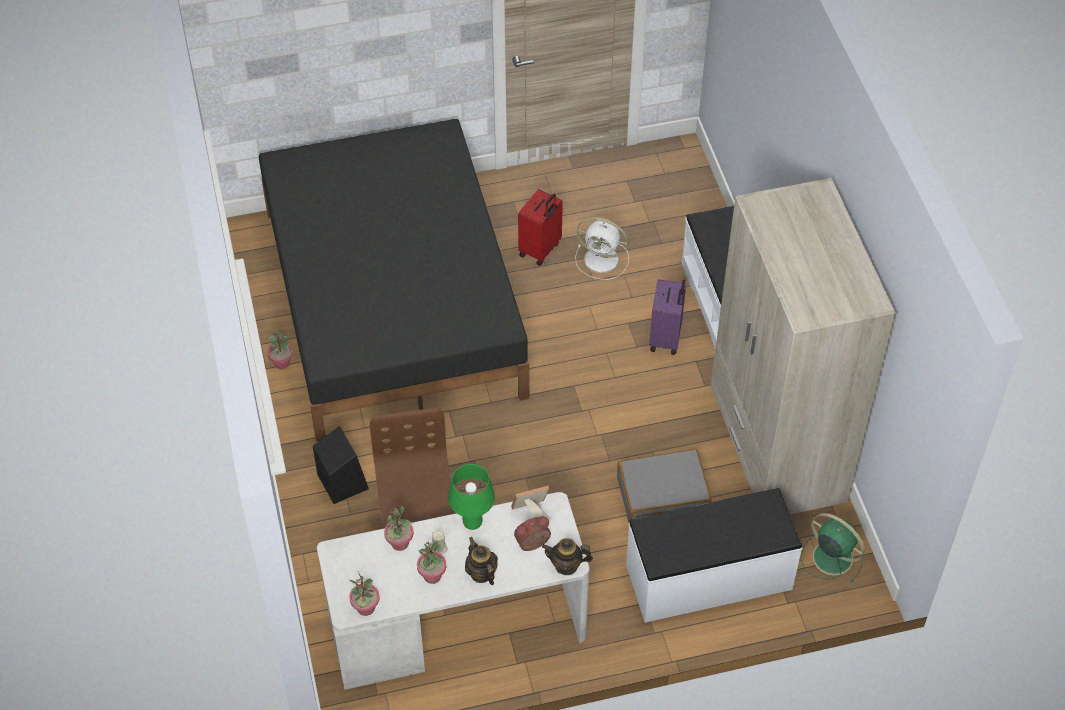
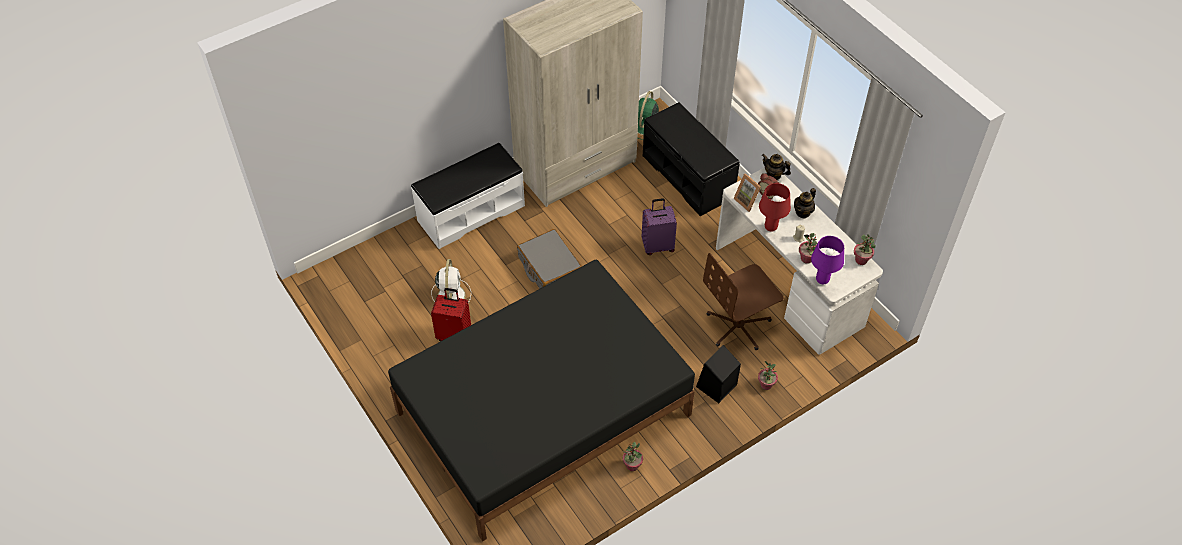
camera: 110 degrees left, 0 degrees up
potted plant [417,541,446,584] -> potted plant moved to [758,361,778,390]
green table lamp [448,464,495,530] -> red table lamp [759,183,791,232]
teapot [542,538,593,575] -> teapot turned 135 degrees clockwise [762,154,791,180]
grey suitcase [617,449,712,523] -> grey suitcase moved to [517,229,582,289]
white bench [626,488,802,622] -> black bench [643,102,740,216]
purple suitcase [649,279,686,355] -> purple suitcase moved to [642,198,677,255]
none -> purple table lamp [811,236,844,285]

